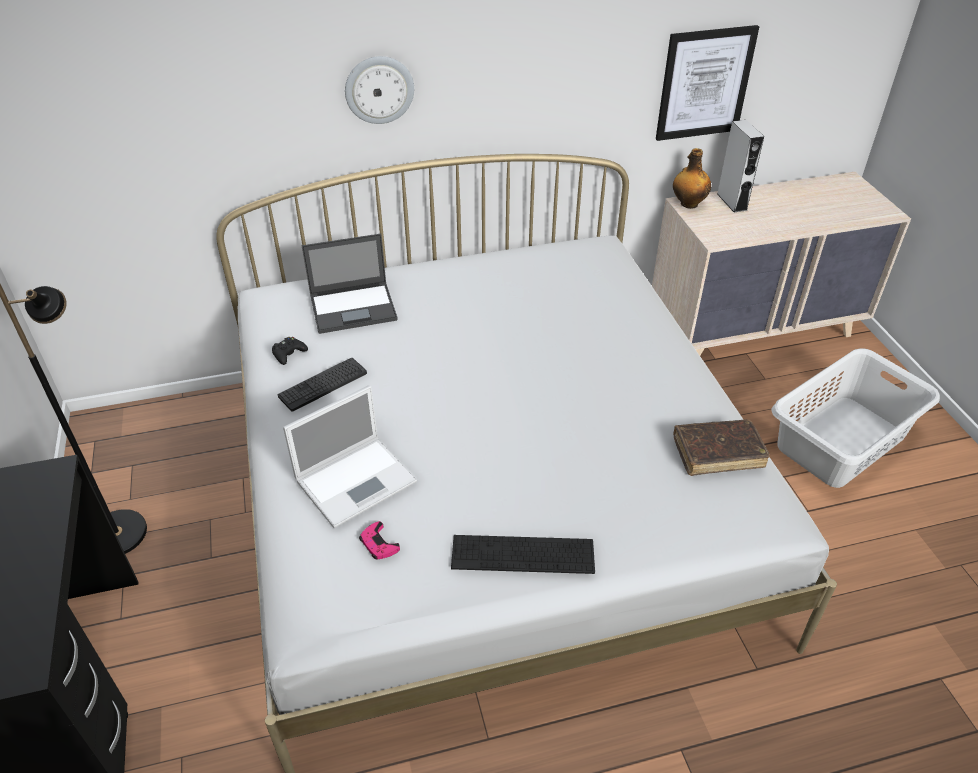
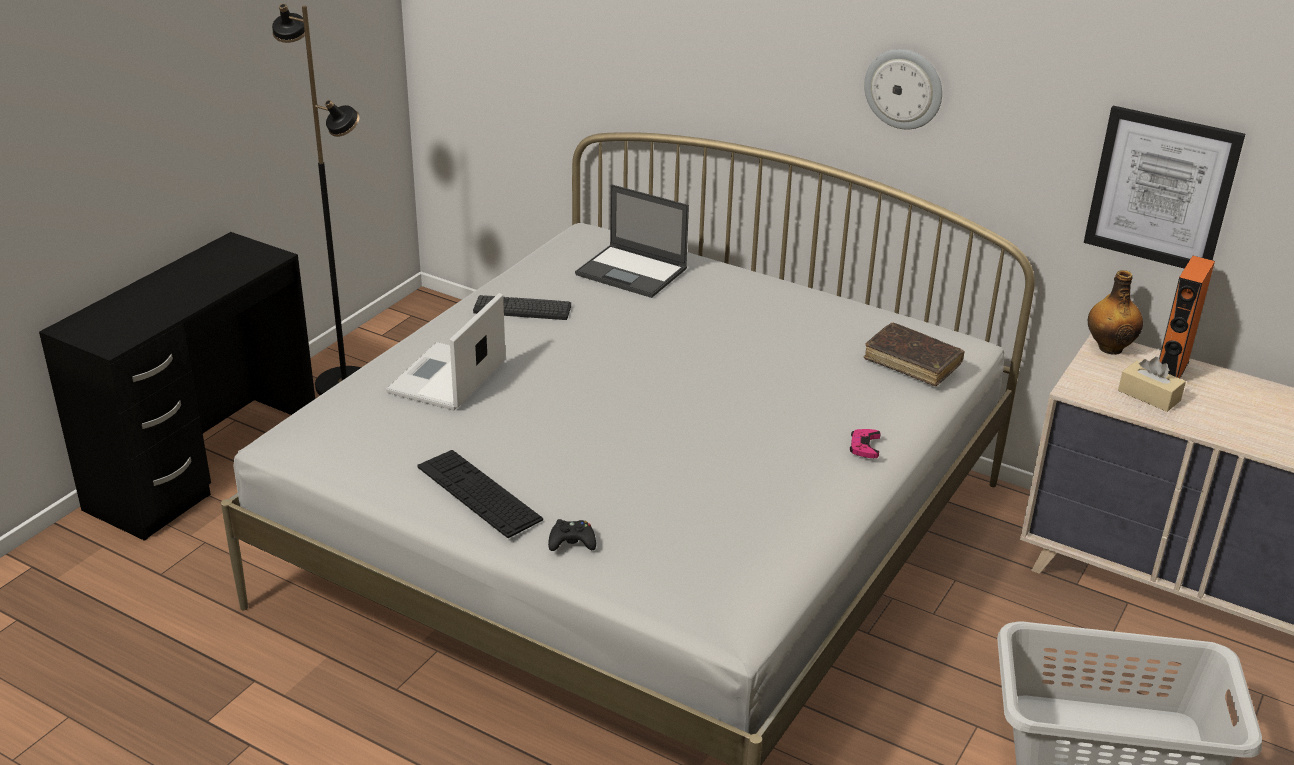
camera: 45 degrees right, 10 degrees down
black game controller [272,337,308,365] -> black game controller moved to [548,519,596,551]
laptop [283,385,417,528] -> laptop turned 105 degrees clockwise [386,293,506,411]
wall clock [345,56,414,124] -> wall clock moved to [864,49,942,130]
pink game controller [359,521,400,560] -> pink game controller moved to [850,429,881,458]
brown book [673,419,770,476] -> brown book moved to [864,323,965,386]
grey speaker [717,120,764,212] -> orange speaker [1159,256,1215,378]
none -> beige tissue box [1118,357,1186,412]

